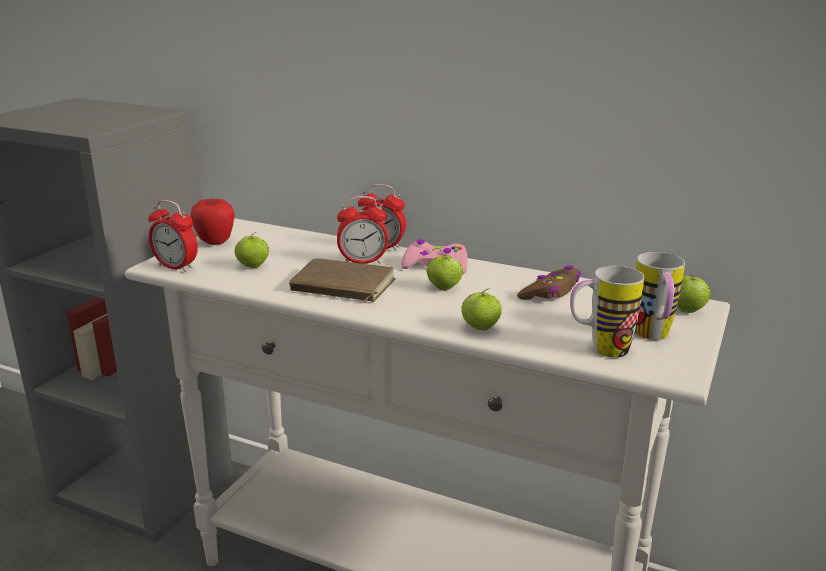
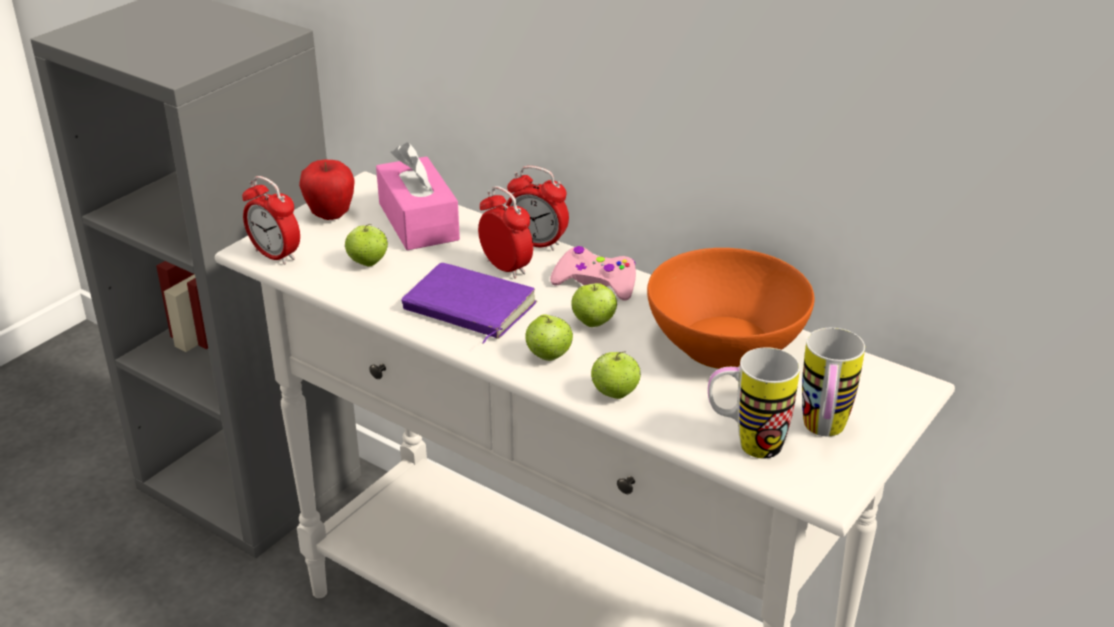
camera: 10 degrees right, 10 degrees up
brown book [289,258,396,303] -> purple book [402,263,537,344]
alarm clock [337,196,389,264] -> alarm clock turned 135 degrees counterclockwise [478,186,533,279]
brown game controller [517,266,581,300] -> orange bowl [647,248,814,369]
apple [677,274,711,313] -> apple moved to [525,314,573,361]
none -> pink tissue box [376,142,460,250]

